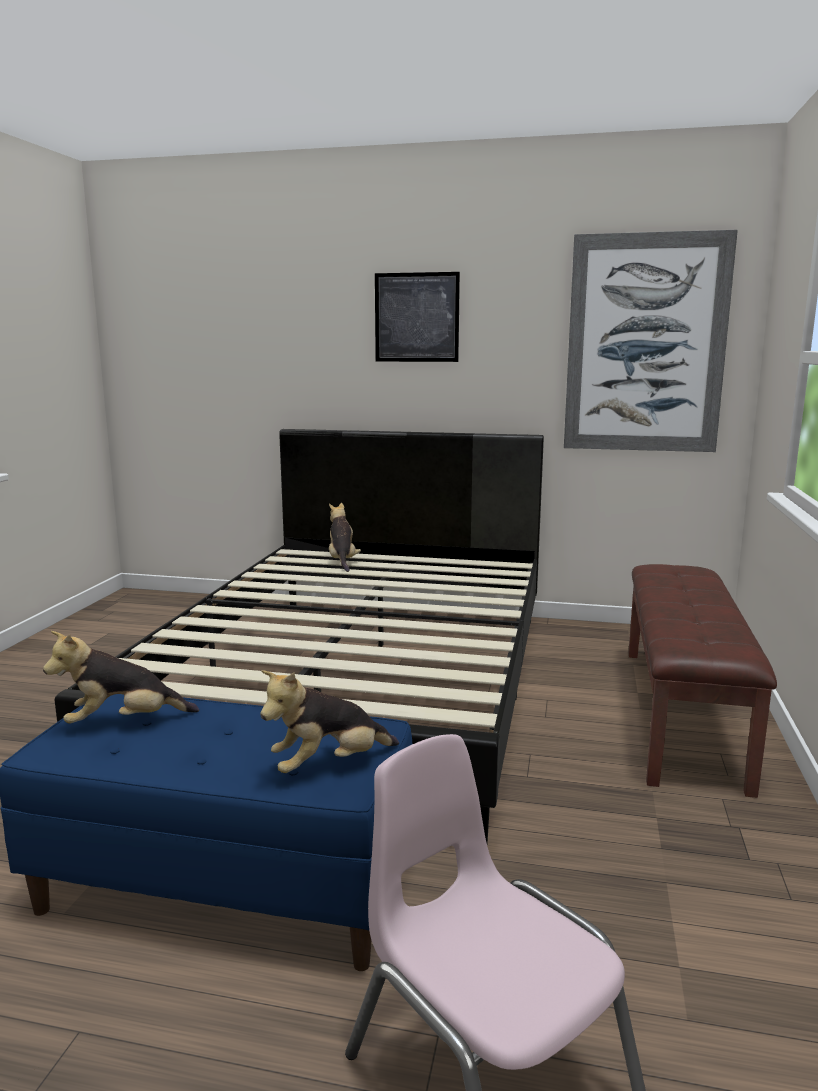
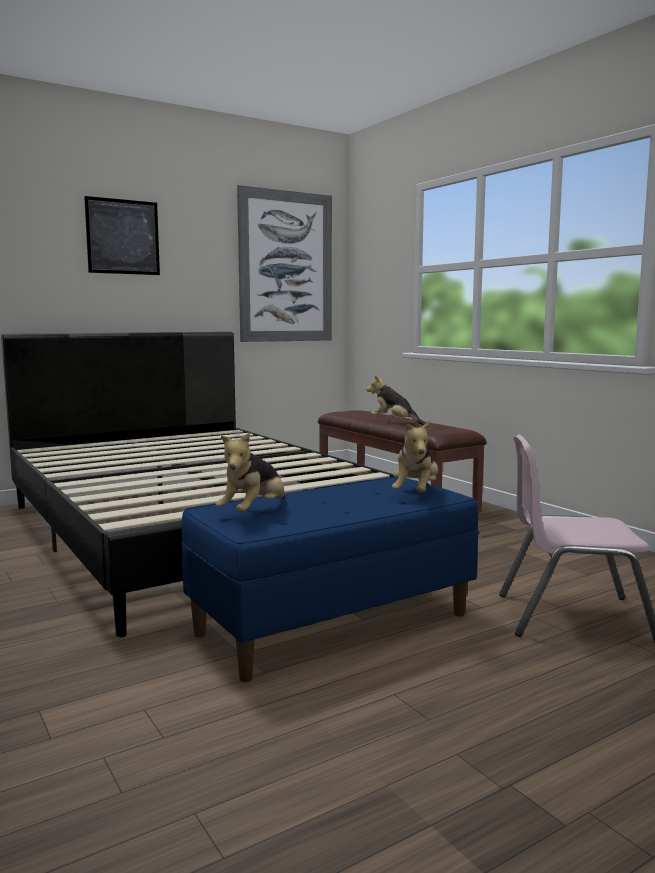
camera: 45 degrees left, 5 degrees down
plush toy [329,503,361,572] -> plush toy moved to [367,375,425,425]

